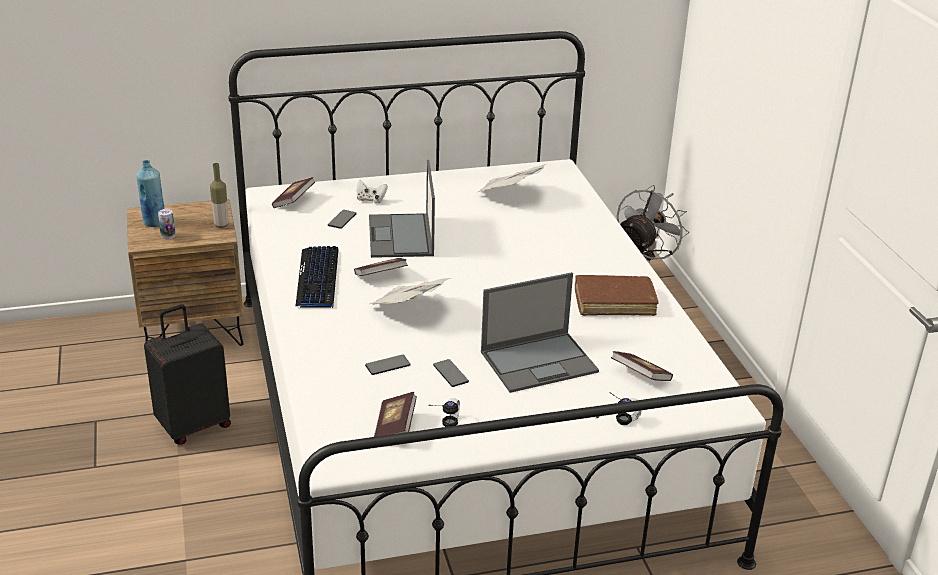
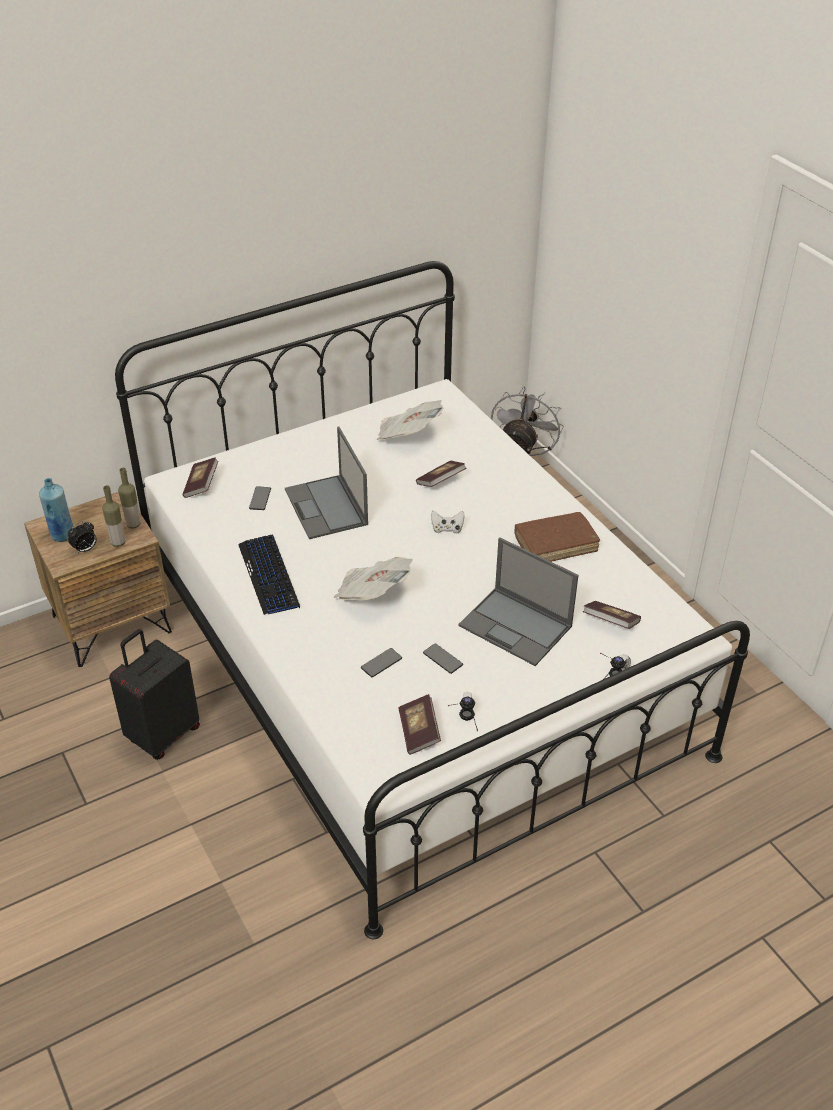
camera: 15 degrees left, 10 degrees up
can [158,209,175,240] -> alarm clock [68,521,97,553]
book [354,258,408,276] -> book moved to [416,461,466,487]
white game controller [357,180,388,204] -> white game controller moved to [431,510,465,534]
laptop [481,272,599,393] -> laptop turned 75 degrees clockwise [458,537,578,666]
none -> bottle [102,485,125,547]

